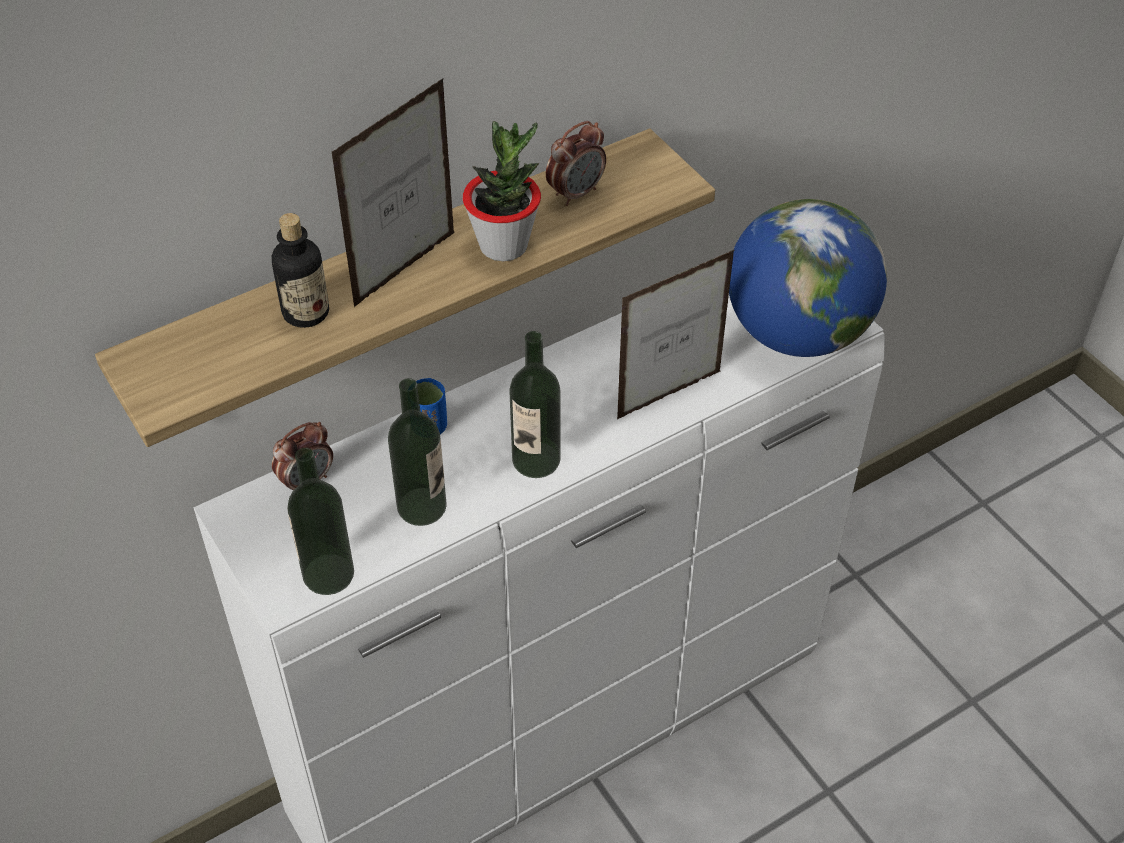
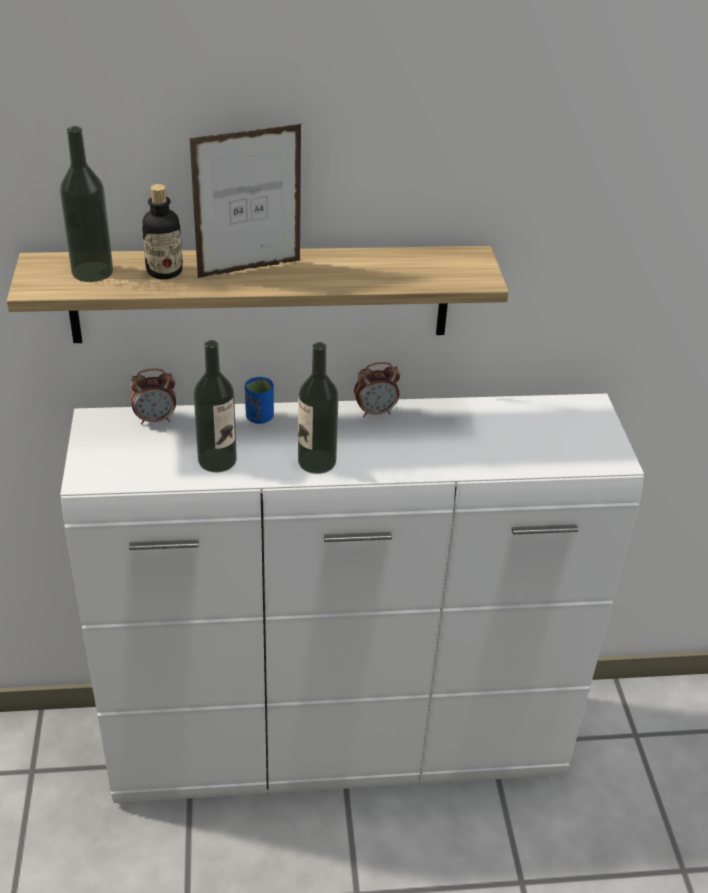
camera: 25 degrees right, 10 degrees down
bottle [287,448,354,595] -> bottle moved to [60,126,113,282]
potted plant [463,121,541,261] -> none
alarm clock [546,121,606,206] -> alarm clock moved to [354,362,400,417]
picture frame [617,249,735,420] -> none
globe [729,199,887,357] -> none

